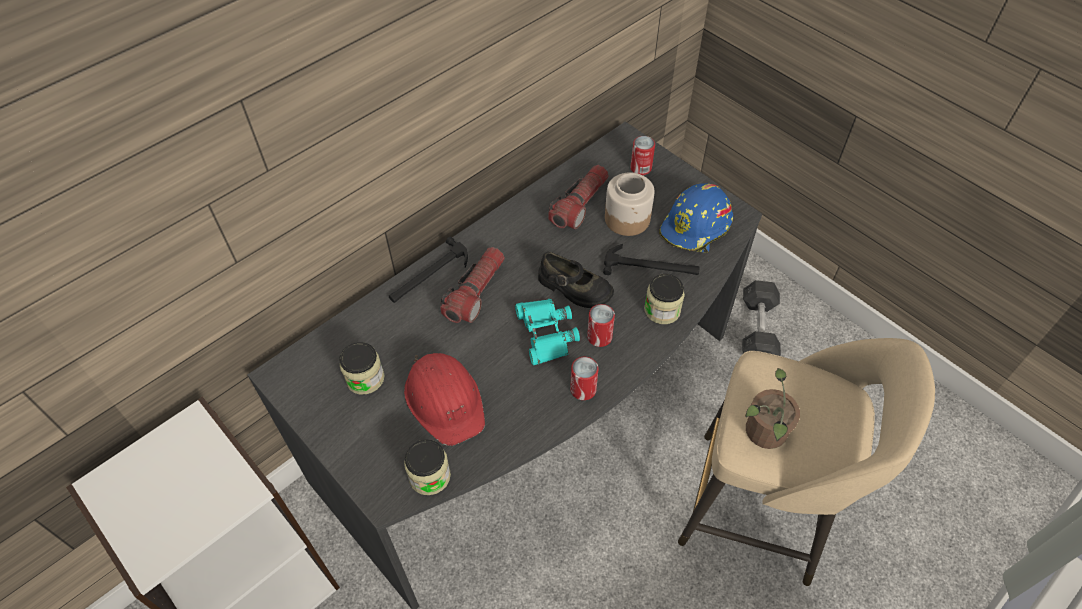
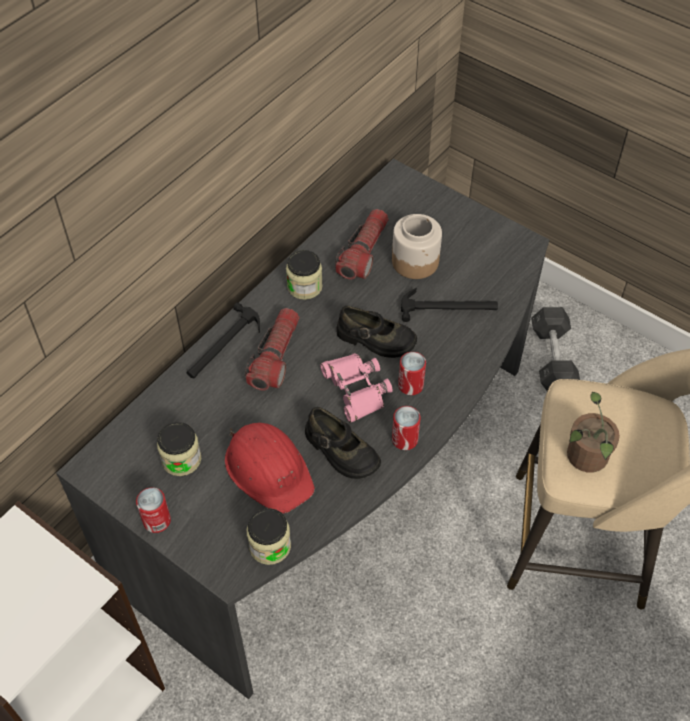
camera: 10 degrees left, 0 degrees up
turquoise binoculars [515,299,580,365] -> pink binoculars [320,353,393,423]
can [630,136,655,175] -> can moved to [136,487,171,533]
jar [644,274,685,324] -> jar moved to [286,250,323,300]
blue hard hat [659,183,733,253] -> none
none -> black shoe [305,407,381,479]

